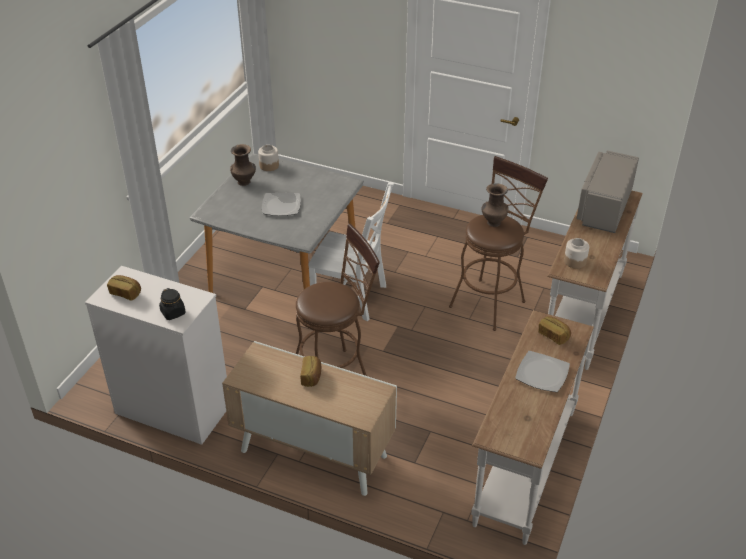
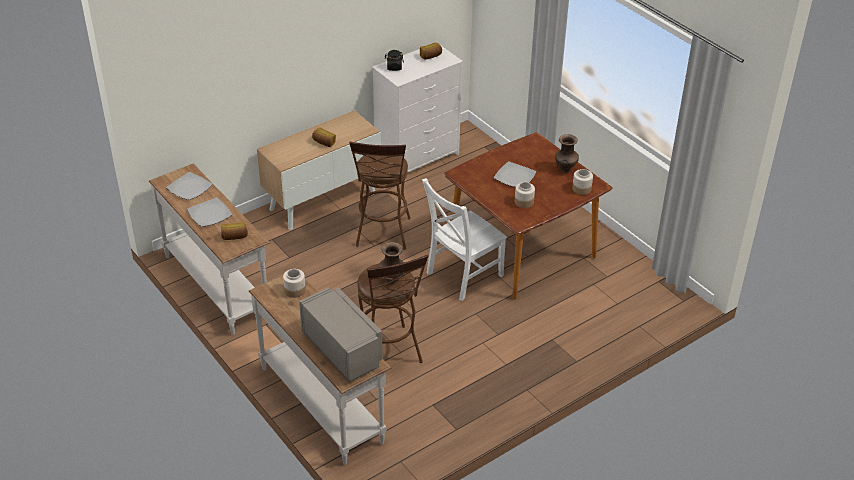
camera: 120 degrees right, 0 degrees up
grey dining table [189,153,364,293] -> brown dining table [444,132,612,300]
none -> plate [166,172,213,200]
none -> jar [515,182,535,208]

